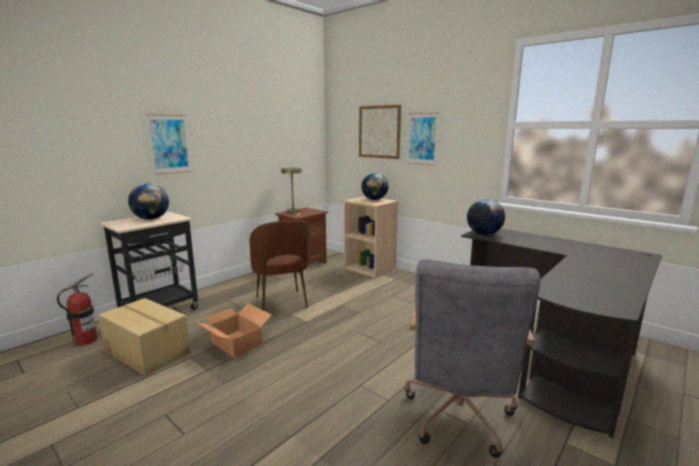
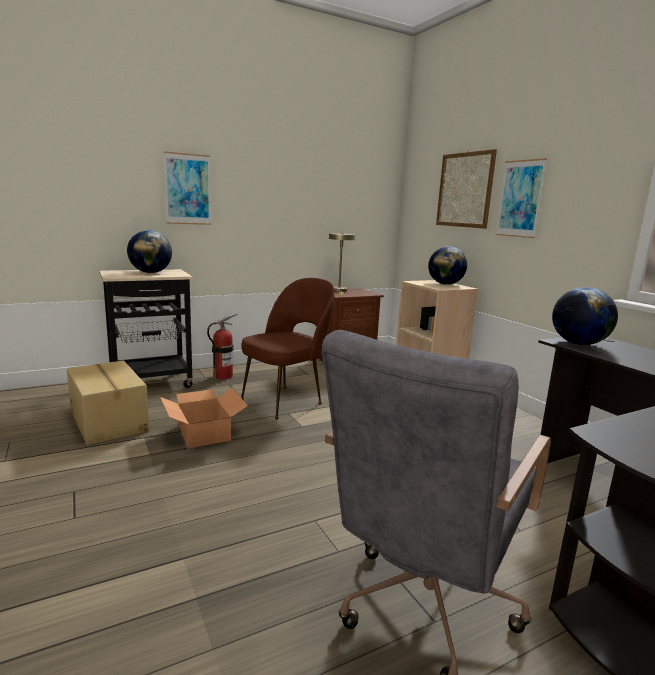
camera: 20 degrees right, 0 degrees up
fire extinguisher [57,273,98,347] -> fire extinguisher moved to [207,313,238,380]
brown chair [249,220,311,311] -> brown chair turned 135 degrees counterclockwise [241,278,335,419]

